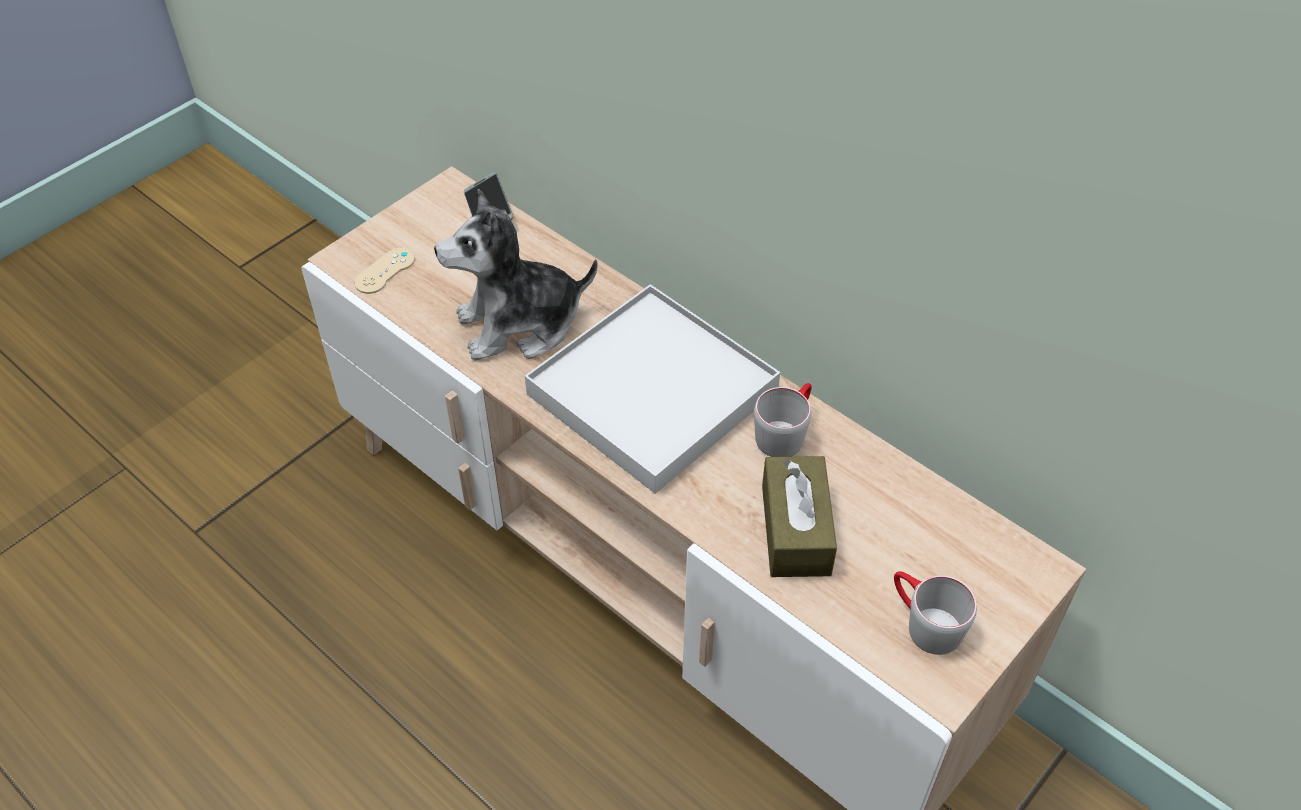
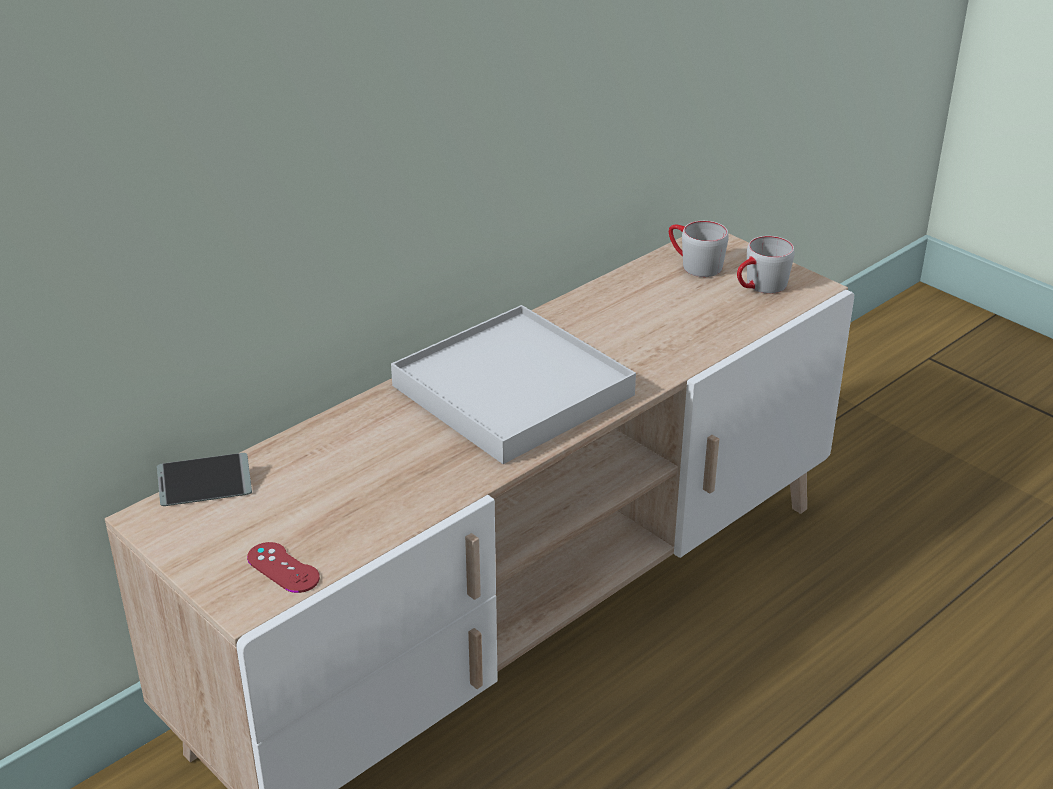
camera: 85 degrees left, 15 degrees down
beige game controller [354,248,415,294] -> red game controller [247,542,320,593]
plush toy [434,189,598,361] -> none
grey mug [754,383,812,457] -> grey mug moved to [669,221,729,277]
brown tissue box [762,456,837,577] -> none

